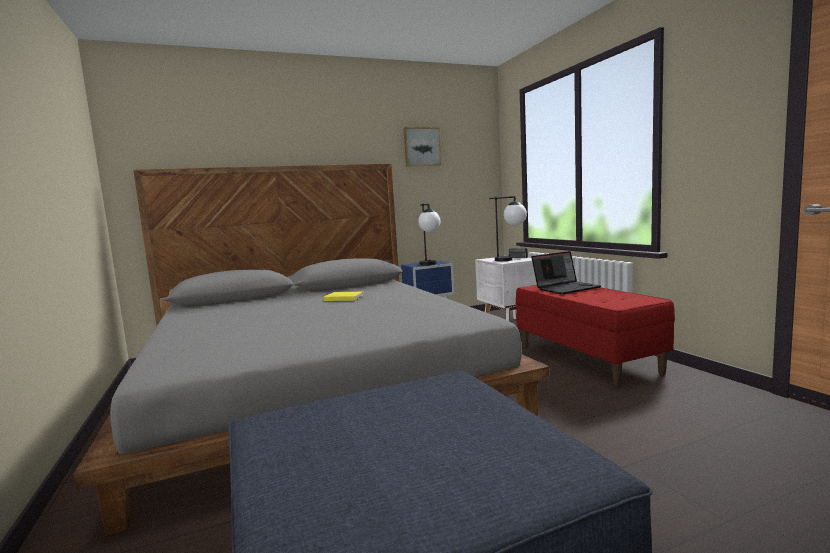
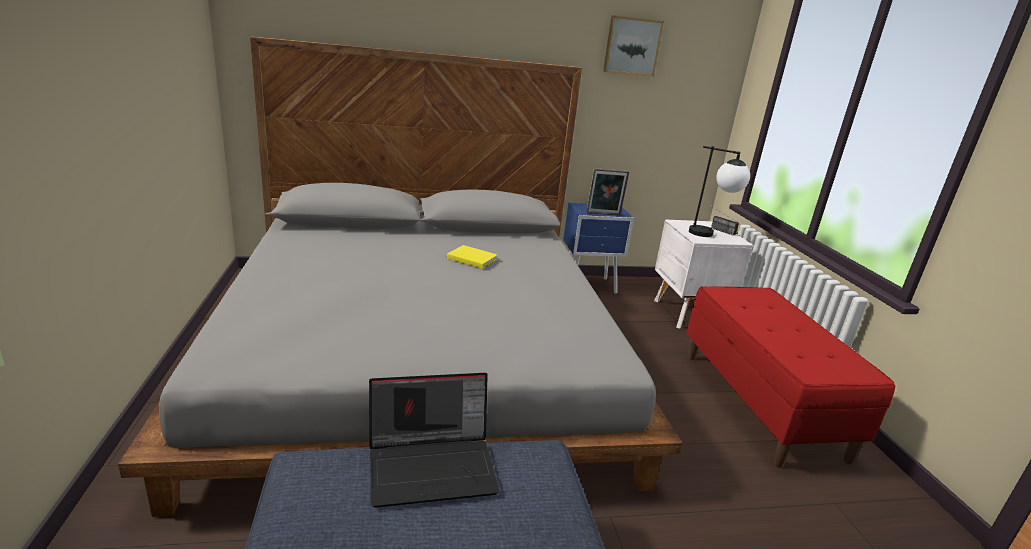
camera: 10 degrees right, 15 degrees up
table lamp [418,204,440,265] -> picture frame [586,168,629,215]
laptop [531,251,601,294] -> laptop moved to [369,373,499,508]

